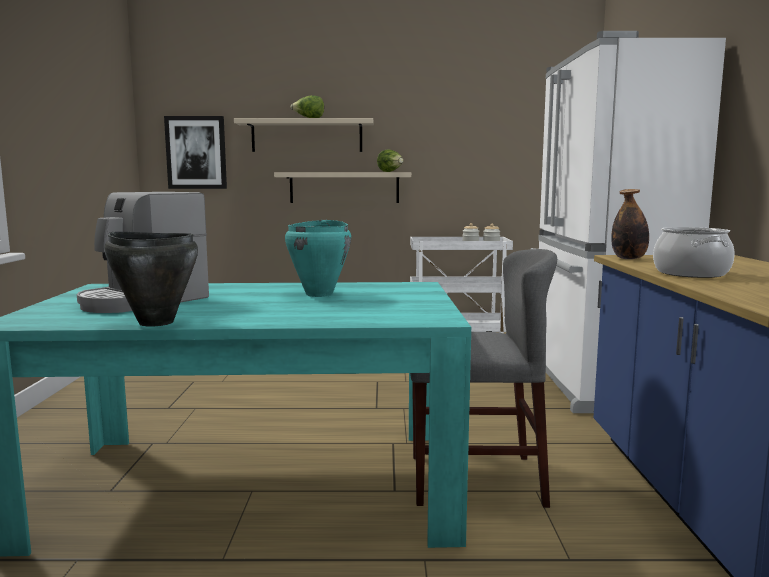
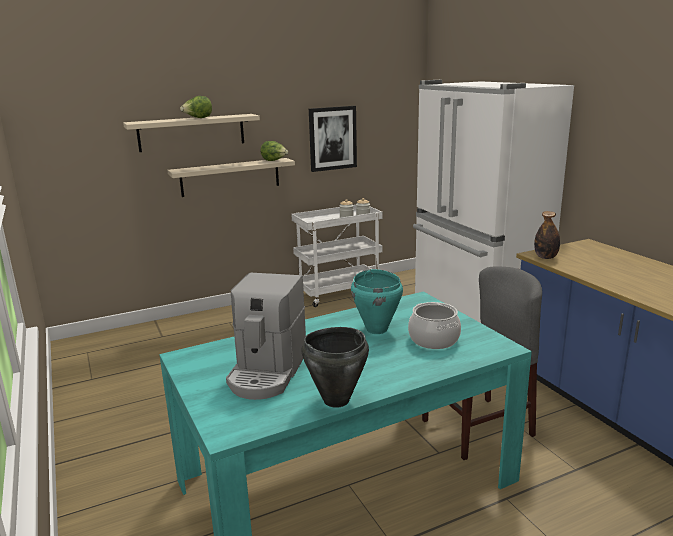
camera: 25 degrees left, 10 degrees up
picture [164,116,227,189] -> picture moved to [309,106,357,172]
cooking pot [653,227,735,278] -> cooking pot moved to [408,302,461,349]

